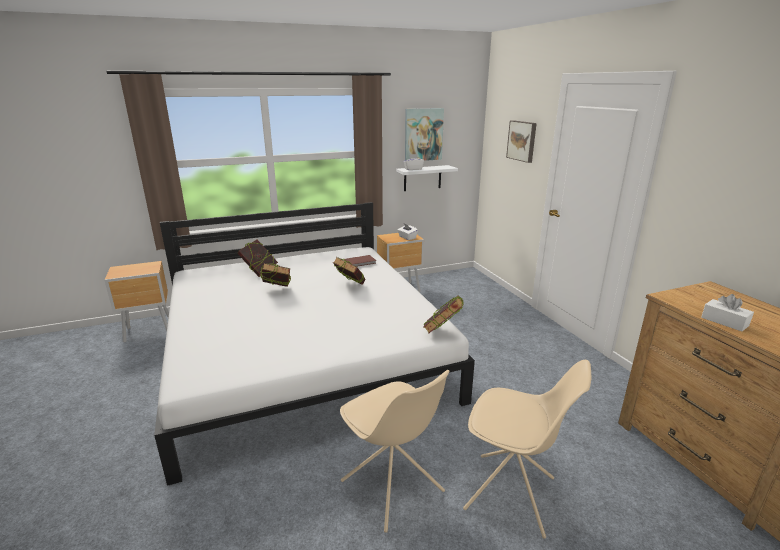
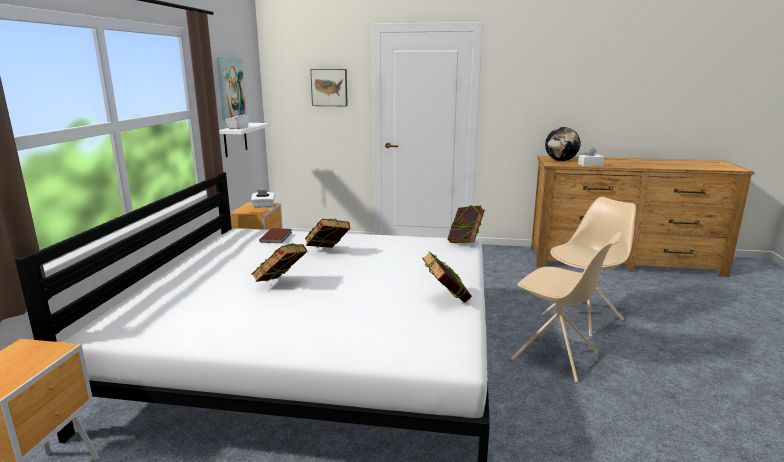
camera: 60 degrees left, 5 degrees down
book [238,240,278,277] -> book moved to [422,251,472,303]
beige chair [340,370,449,533] -> beige chair turned 45 degrees clockwise [511,232,622,383]
none -> globe [545,127,581,161]

